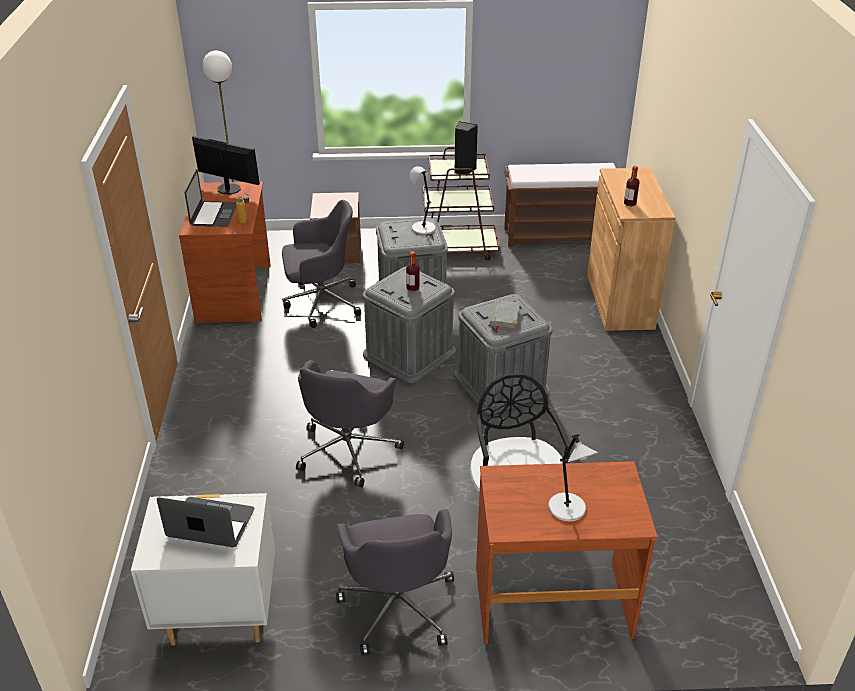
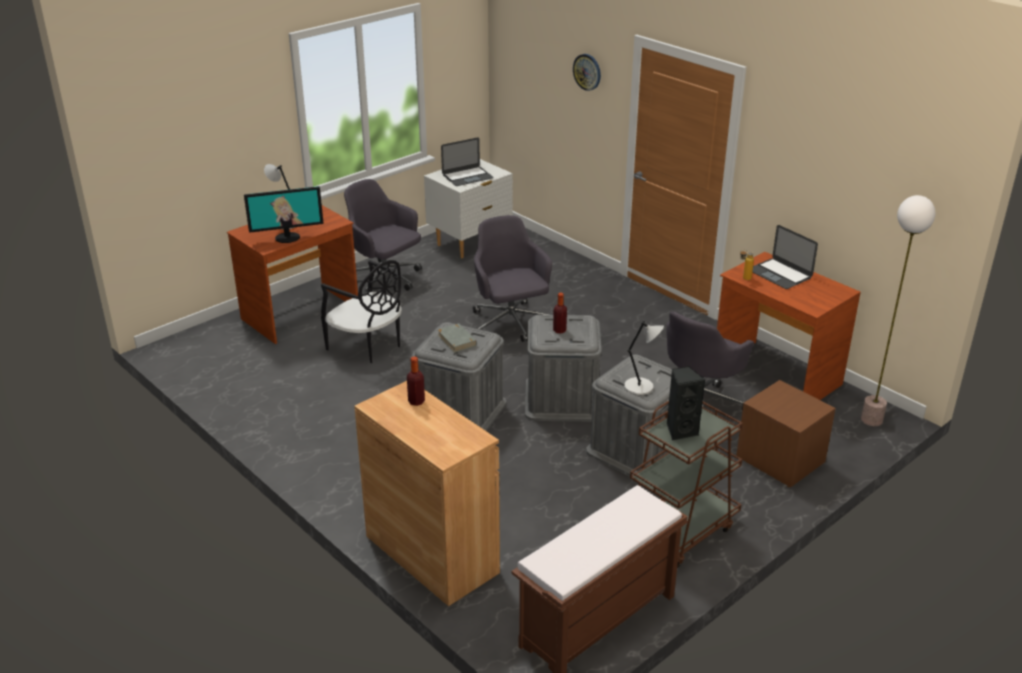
camera: 140 degrees right, 5 degrees down
monitor [192,136,260,194] -> monitor moved to [244,186,324,243]
none -> wall clock [573,54,601,91]

